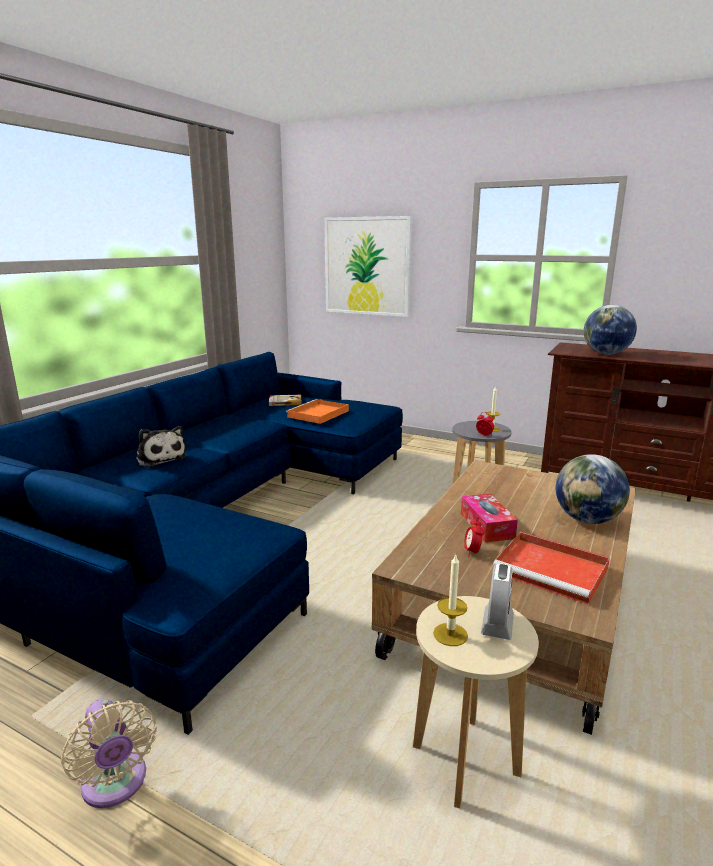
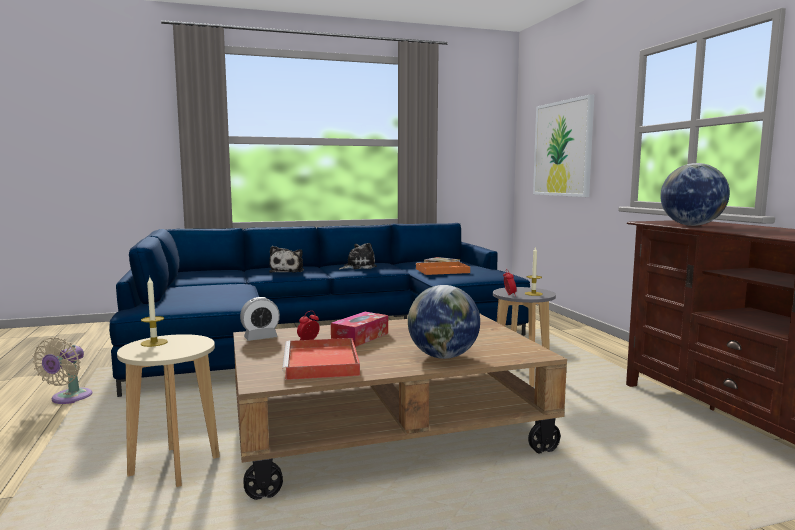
camera: 45 degrees right, 10 degrees down
alarm clock [481,564,514,640] -> alarm clock moved to [240,297,280,341]
none -> plush toy [339,243,377,269]

